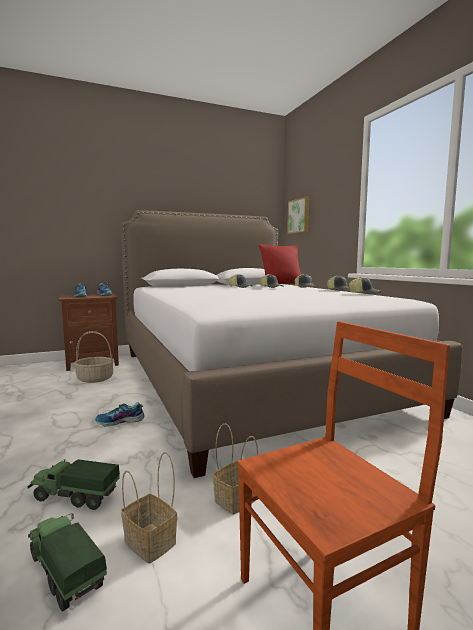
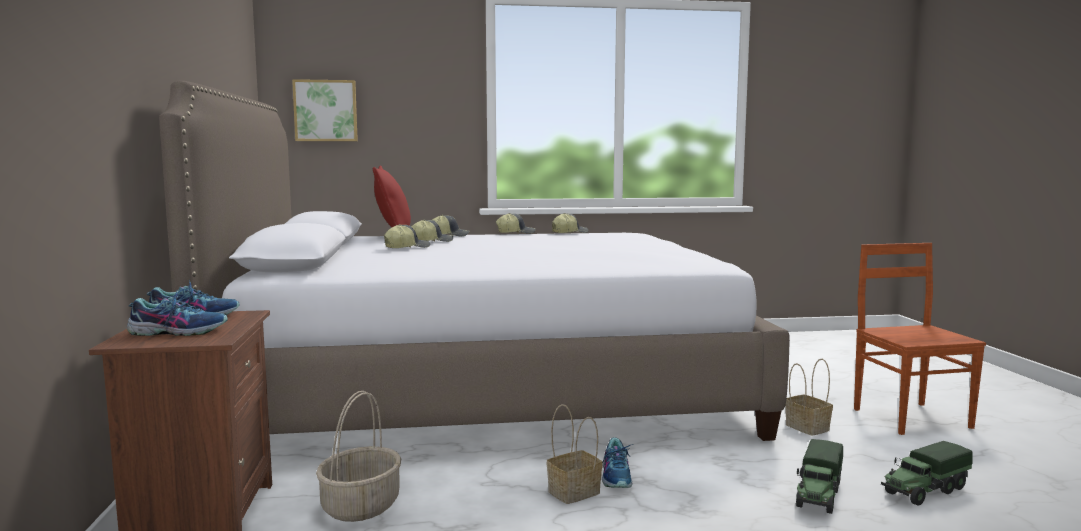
camera: 75 degrees left, 0 degrees up
basket [121,452,177,564] -> basket moved to [547,404,603,504]

